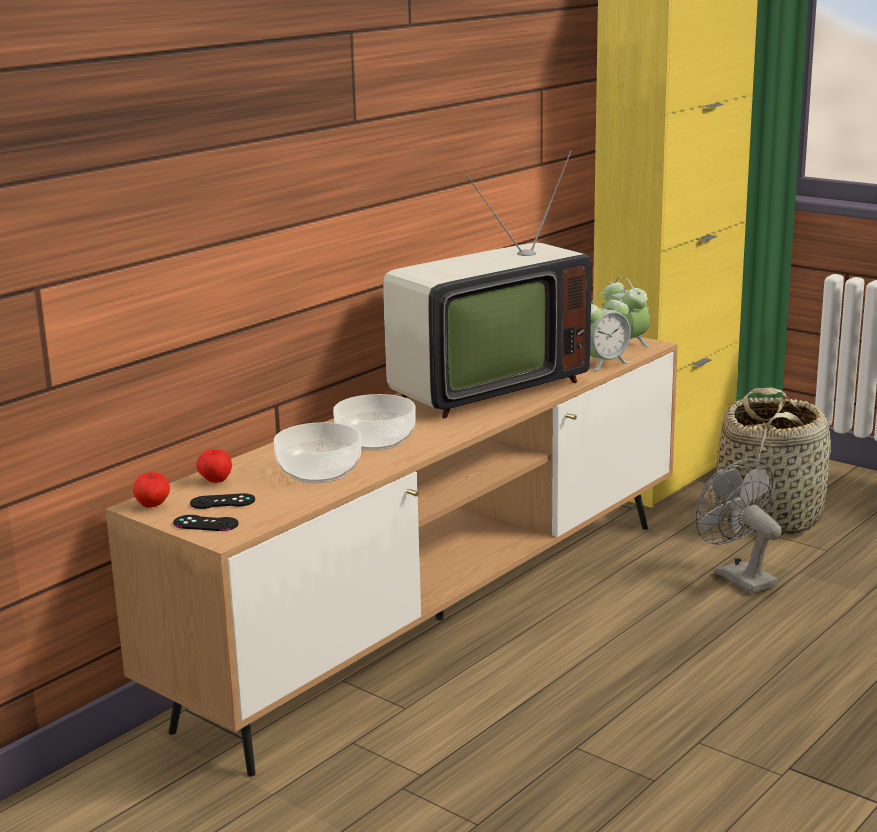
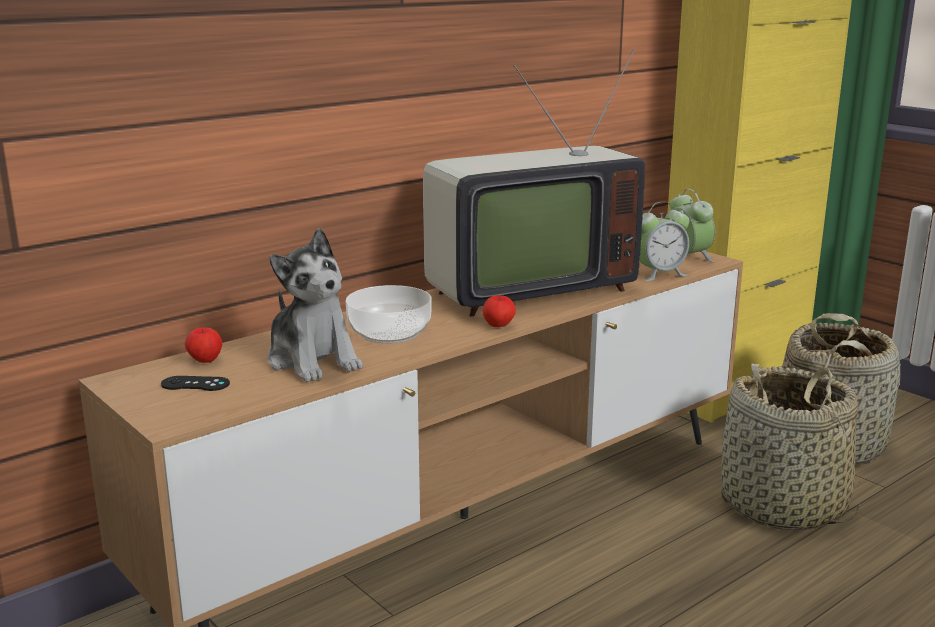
camera: 10 degrees right, 0 degrees up
apple [133,472,170,508] -> apple moved to [482,295,516,327]
black game controller [173,515,239,531] -> none
bowl [274,422,361,483] -> plush toy [267,228,363,382]
grey fan [695,459,782,594] -> basket [721,364,861,530]

